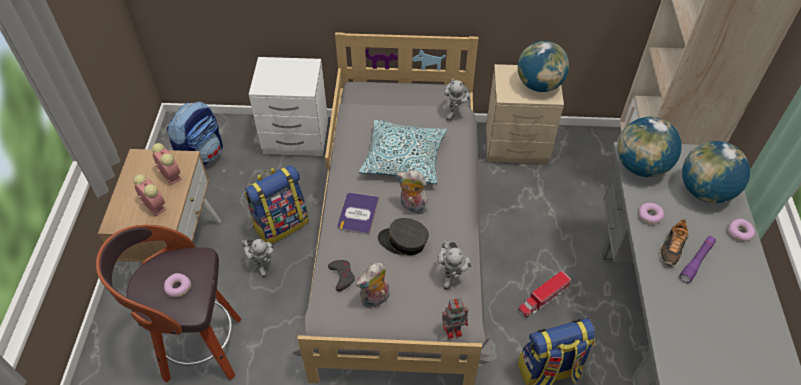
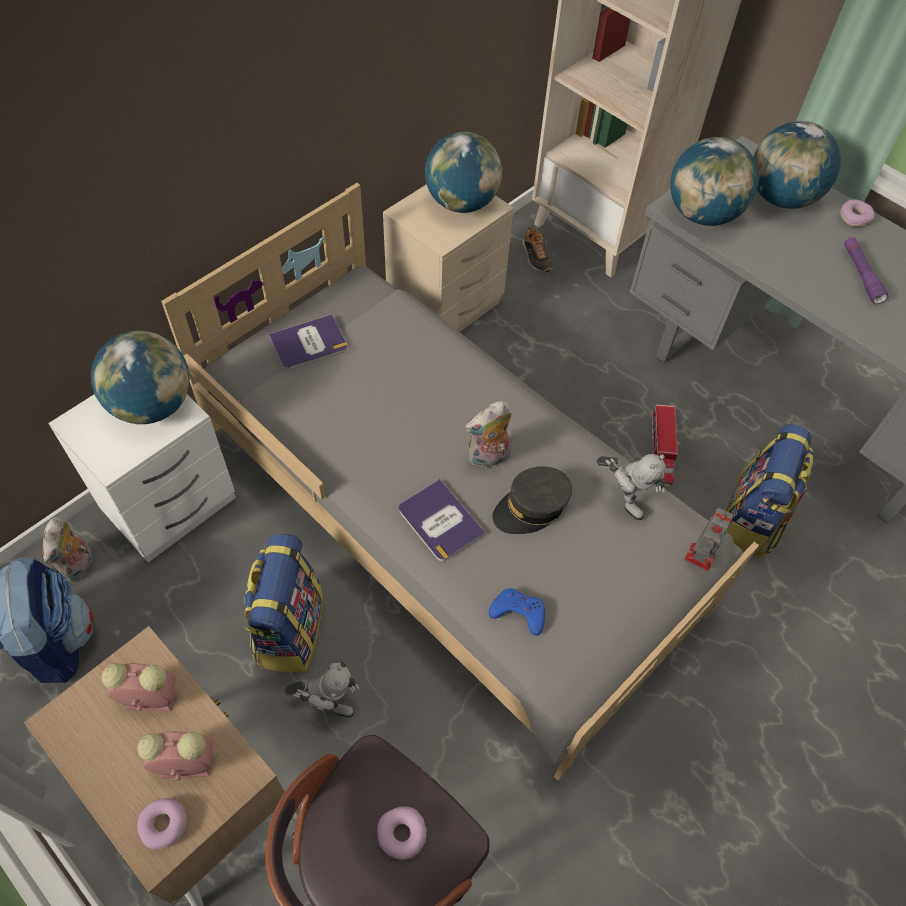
camera: 50 degrees left, 5 degrees up
grey game controller [328,260,355,291] -> blue game controller [489,588,545,636]
plush toy [356,263,389,308] -> plush toy moved to [42,517,92,582]
pillow [359,120,447,184] -> none
toy robot [444,79,471,121] -> none
donut [639,203,664,224] -> donut moved to [137,798,187,850]
shoe [659,219,688,267] -> shoe moved to [522,226,552,272]
none -> globe [91,331,190,424]
none -> book [268,314,347,370]

